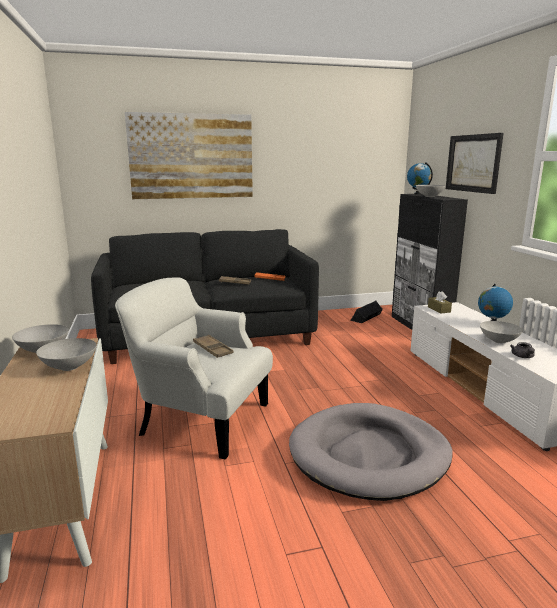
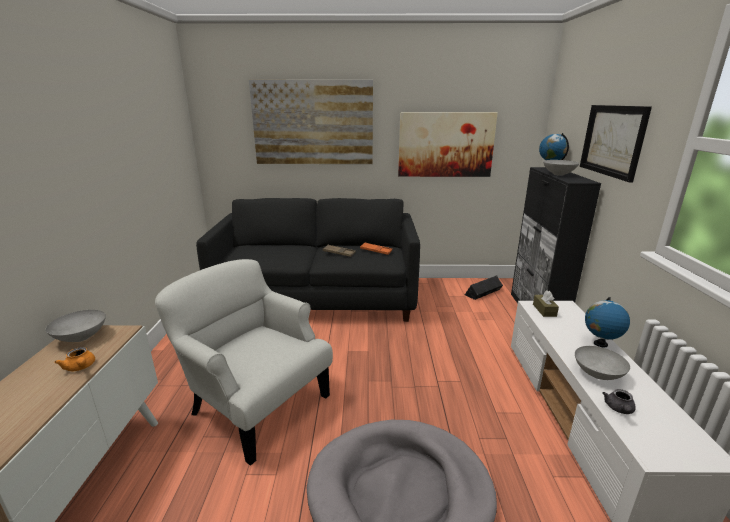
camera: 15 degrees right, 5 degrees up
grey bowl [36,338,97,371] -> orange teapot [54,347,95,371]
brown tray [193,335,233,358] -> none
none -> picture [398,112,498,177]

